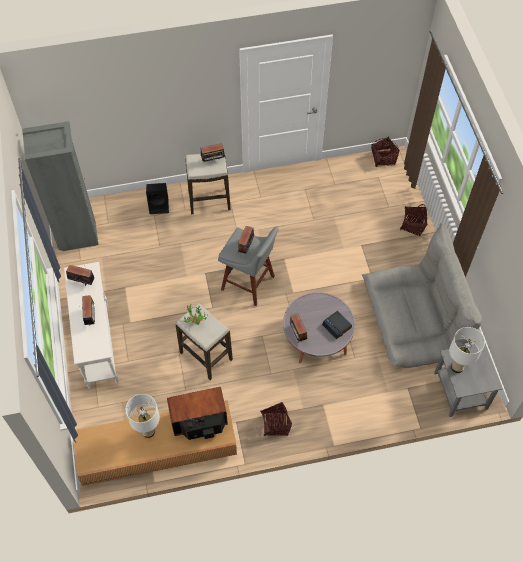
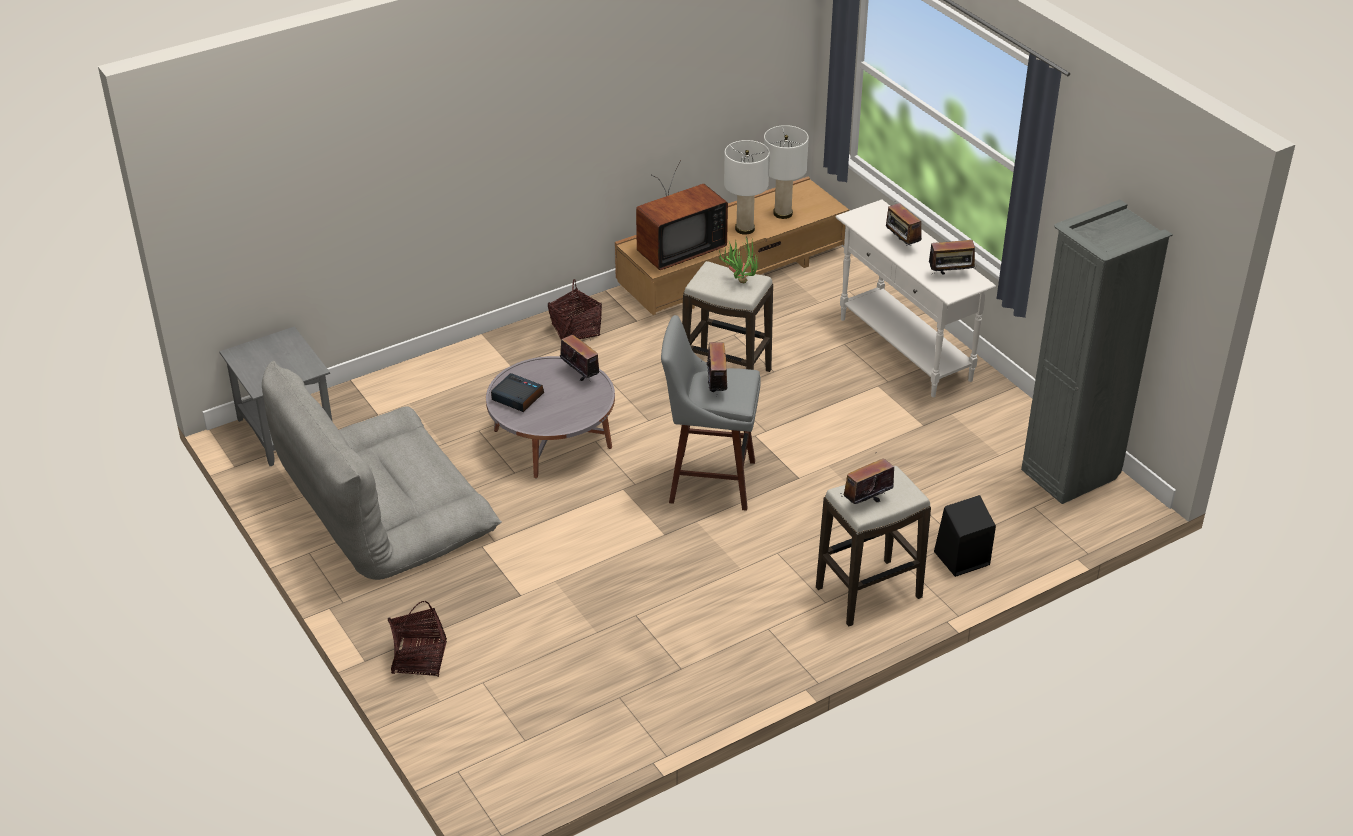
camera: 160 degrees right, 20 degrees down
basket [371,137,399,167] -> none
white table lamp [449,327,485,373] -> white table lamp moved to [764,125,809,219]

